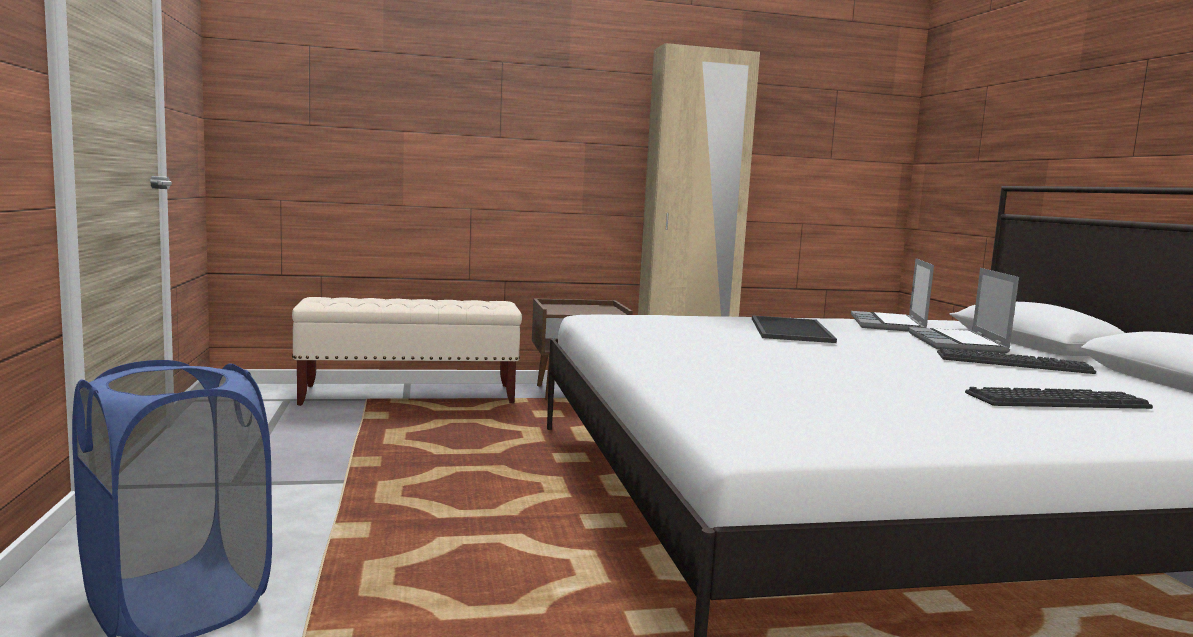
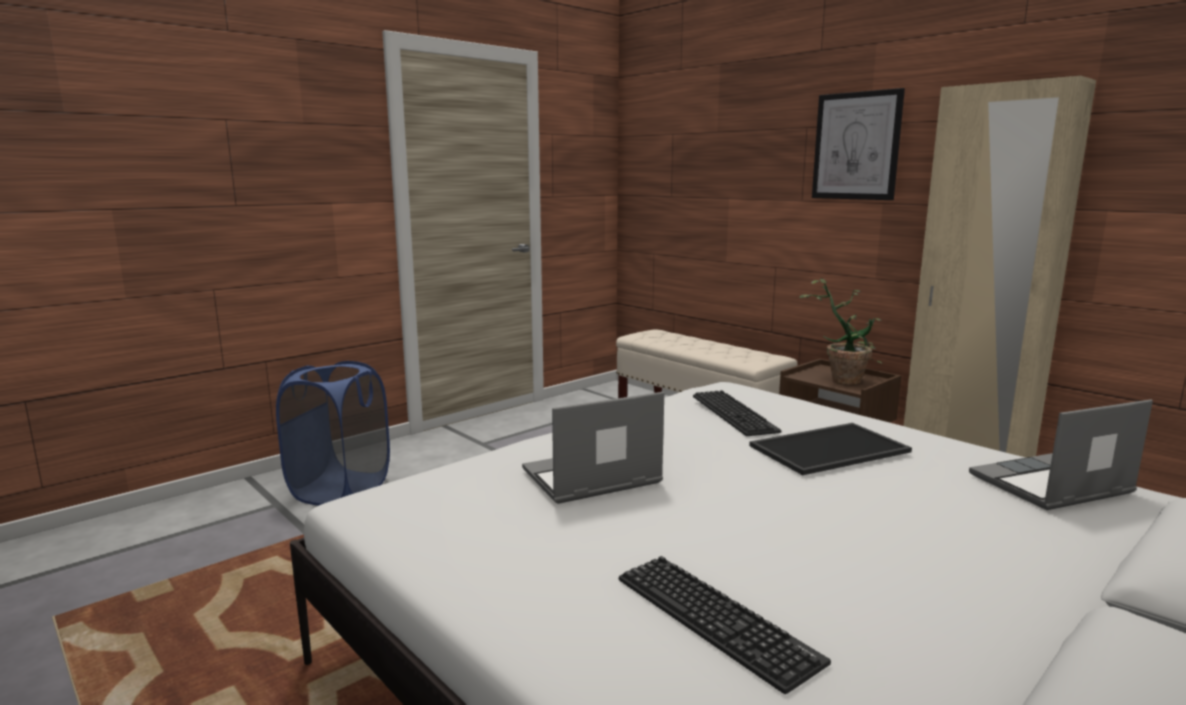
camera: 60 degrees right, 5 degrees up
laptop [908,268,1019,354] -> laptop moved to [522,392,664,504]
keyboard [937,348,1096,374] -> keyboard moved to [693,390,782,436]
none -> potted plant [799,278,882,385]
none -> picture [812,88,905,200]

